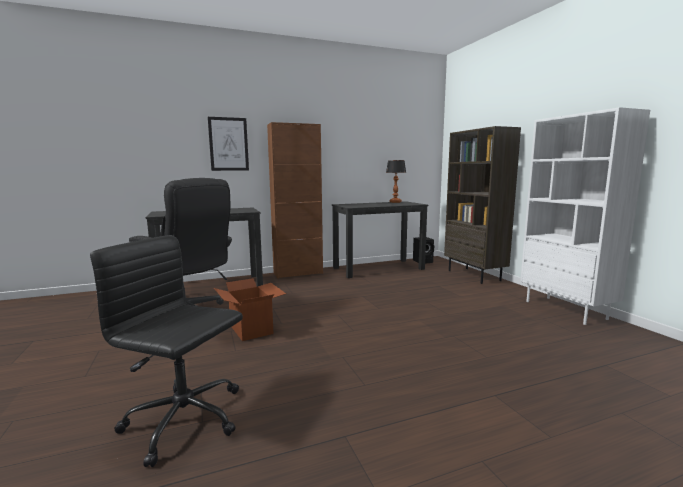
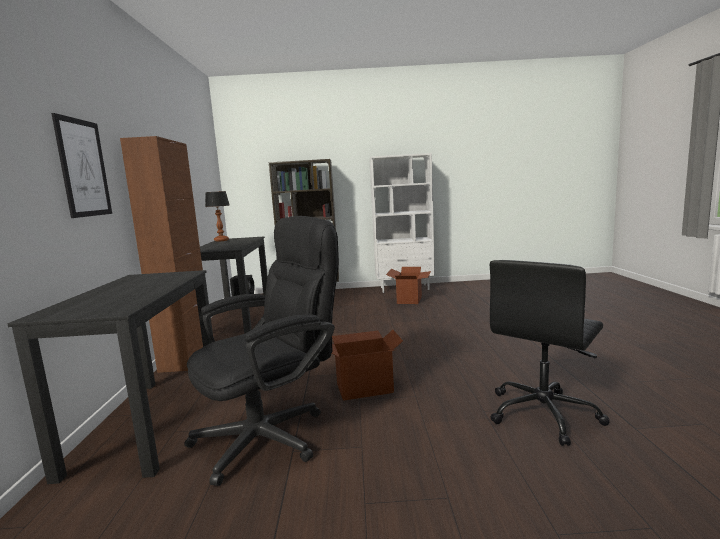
camera: 70 degrees left, 0 degrees up
none -> cardboard box [386,267,431,304]

